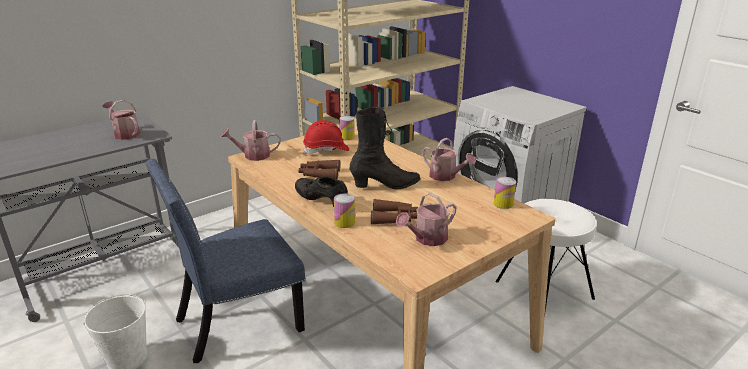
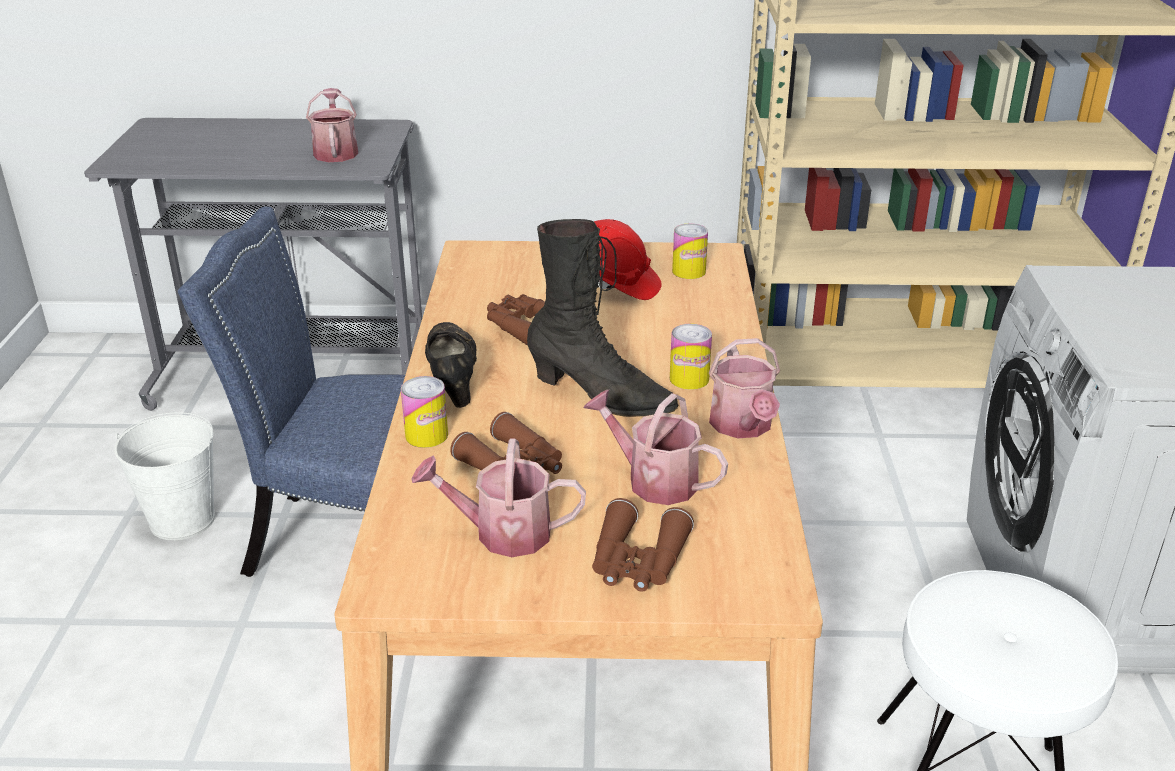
camera: 40 degrees right, 5 degrees up
watering can [221,120,281,161] -> watering can moved to [583,390,728,505]
can [494,177,516,209] -> can moved to [670,324,712,390]
none -> brown binoculars [592,498,694,592]

